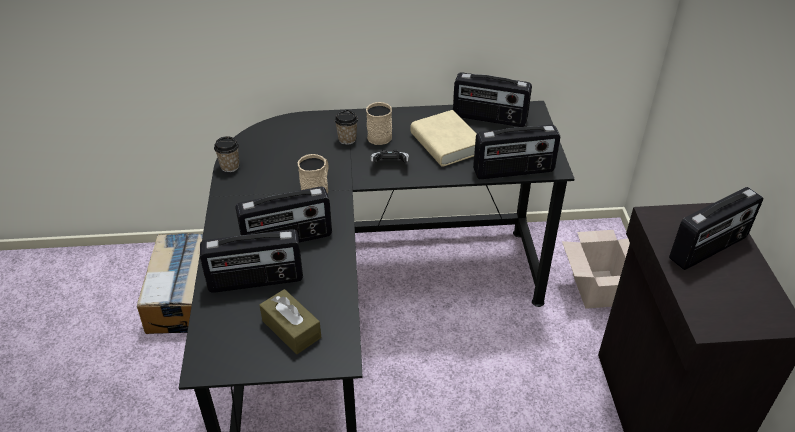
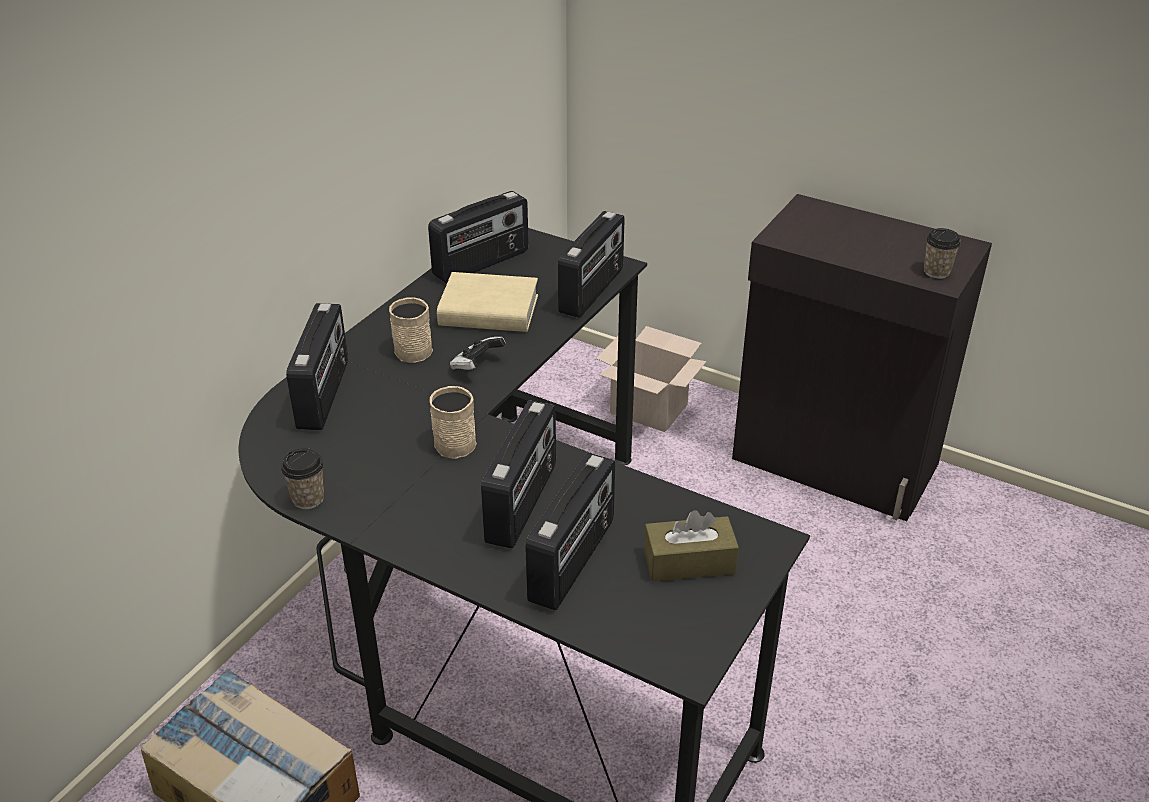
camera: 55 degrees left, 5 degrees down
cup [335,110,358,145] -> cup moved to [924,228,961,279]
radio [669,187,763,270] -> radio moved to [286,303,348,430]

